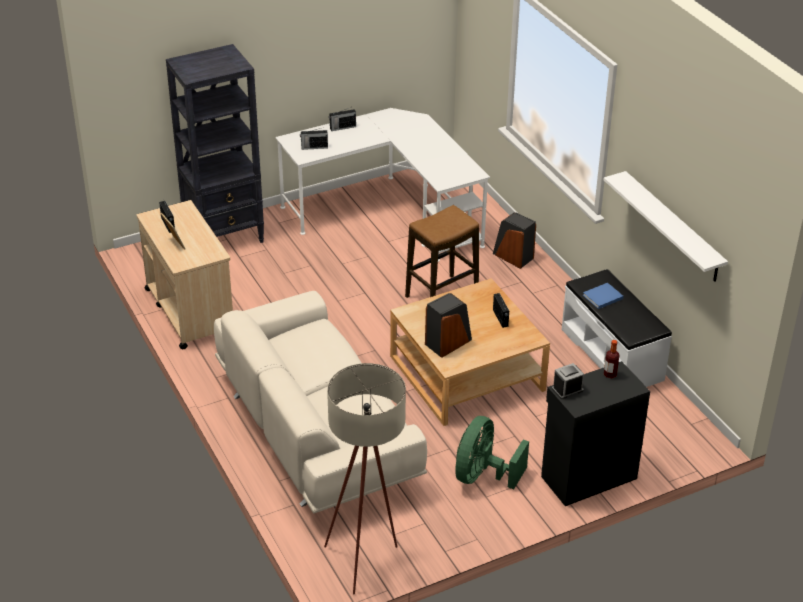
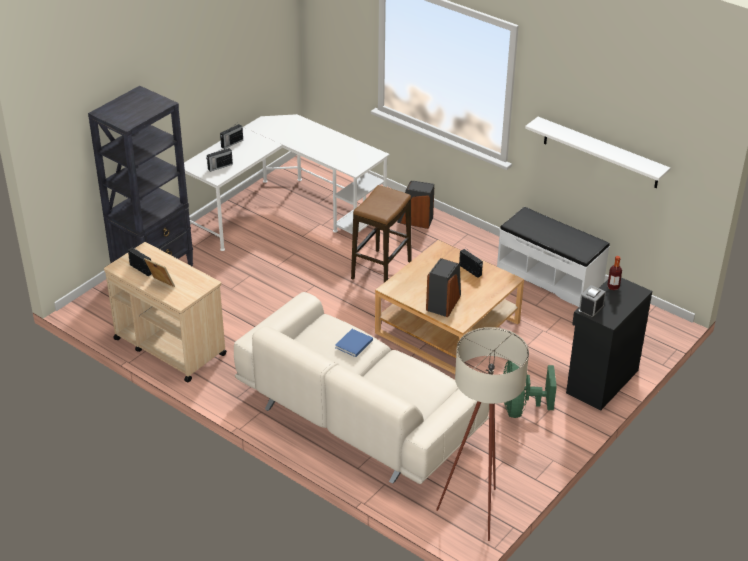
camera: 25 degrees left, 0 degrees up
blue book [583,283,624,309] -> blue book moved to [335,329,373,357]

